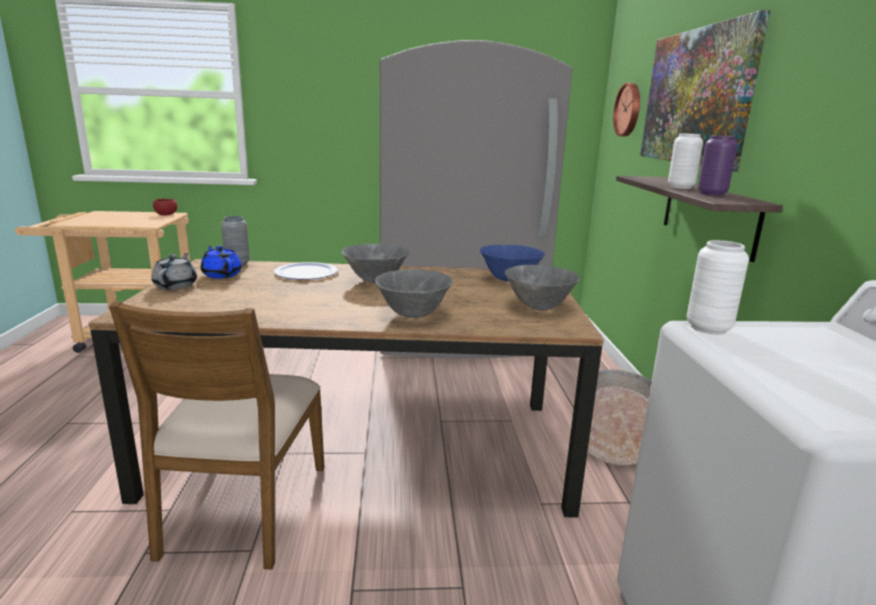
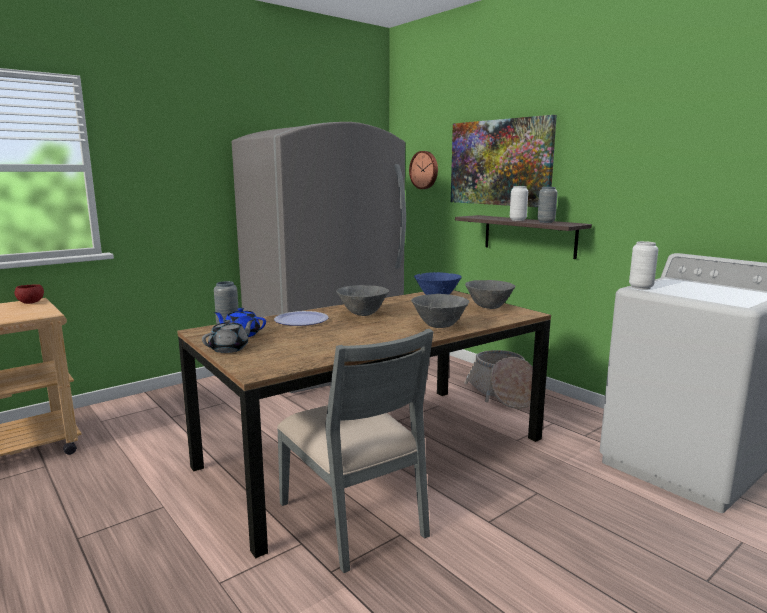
camera: 35 degrees left, 5 degrees down
brown chair [109,302,324,570] -> grey chair [277,329,433,573]
grey teapot [151,253,197,290] -> grey teapot turned 75 degrees clockwise [202,320,254,353]
purple vase [698,135,738,196] -> grey vase [538,187,558,223]

